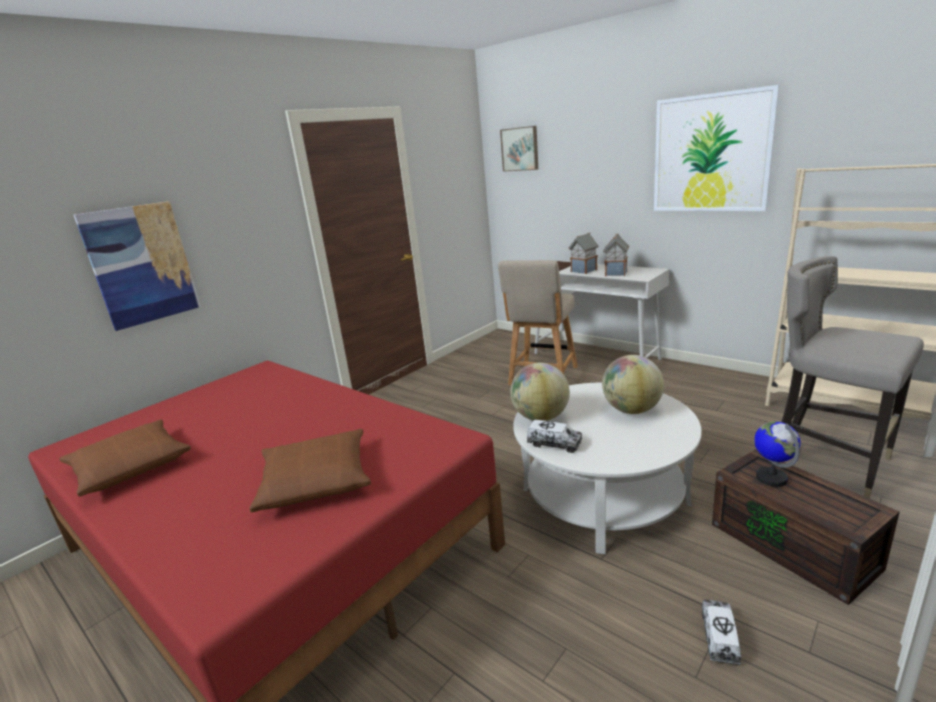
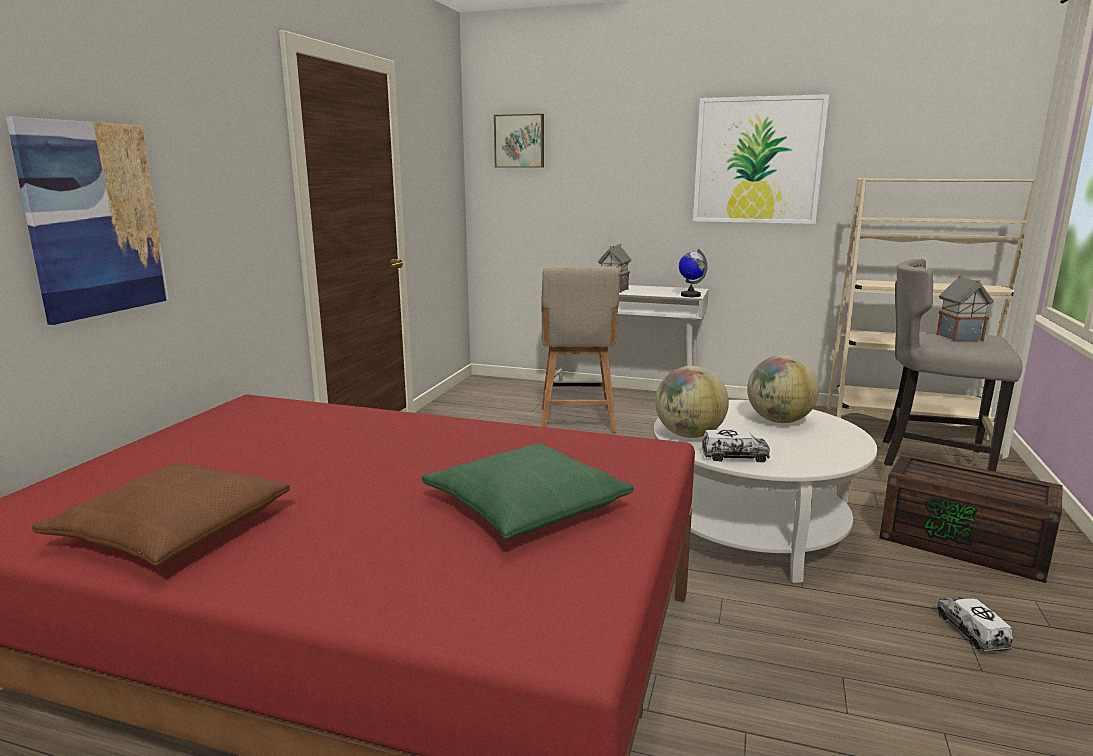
camera: 25 degrees left, 5 degrees down
brown pillow [249,429,371,512] -> green pillow [422,442,633,539]
toy house [603,234,629,276] -> toy house moved to [936,276,993,342]
globe [754,421,801,487] -> globe moved to [679,249,707,297]

